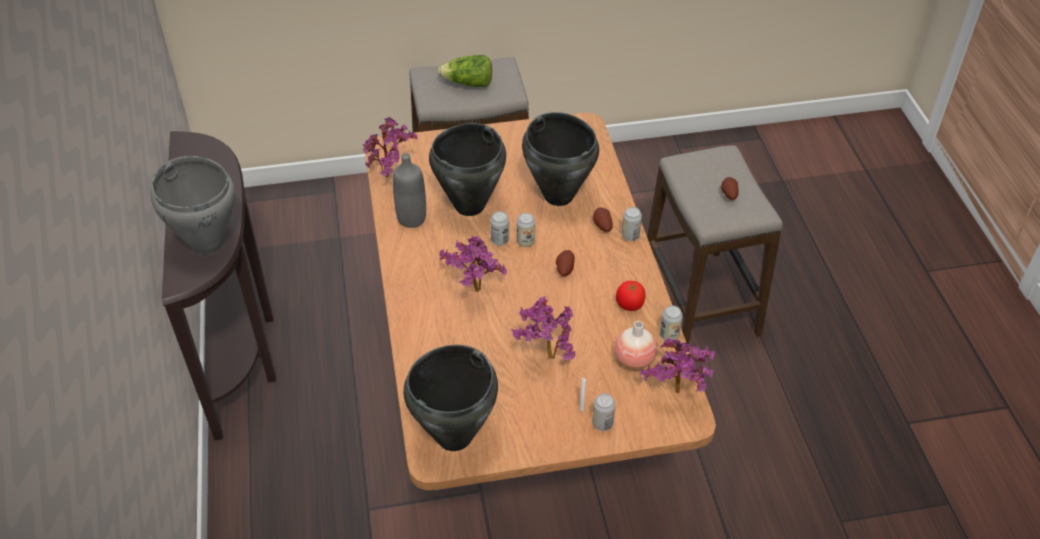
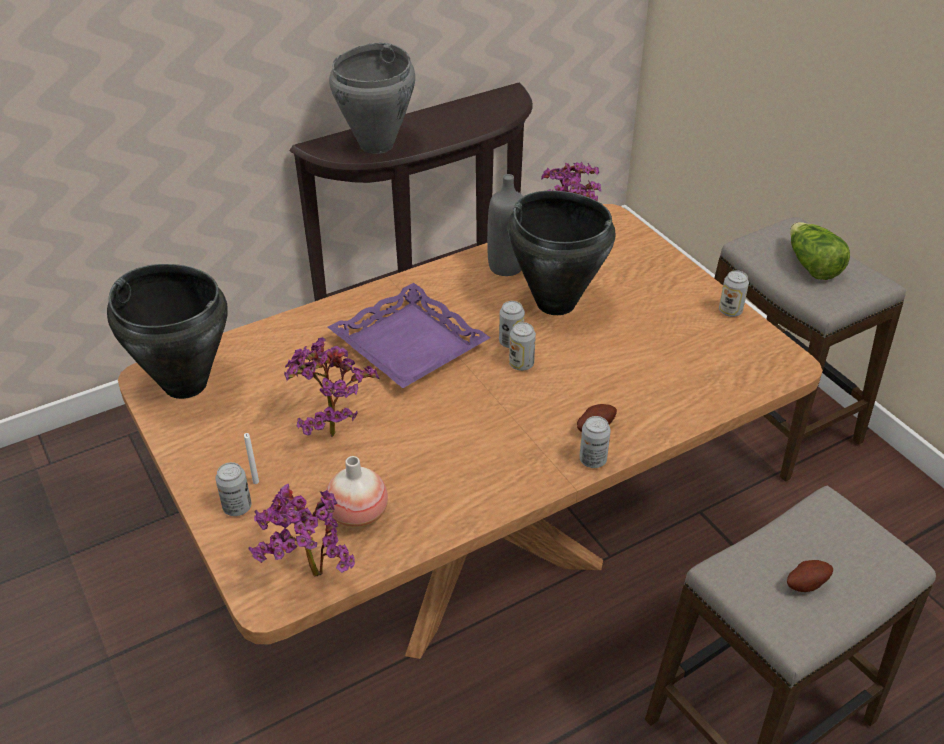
camera: 70 degrees right, 5 degrees down
potted plant [439,236,507,292] -> purple tray [328,283,490,388]
black cooking pot [522,112,599,206] -> none
potato [556,250,575,276] -> none
tomato [616,281,646,311] -> none
can [660,305,683,341] -> can moved to [719,270,749,317]

